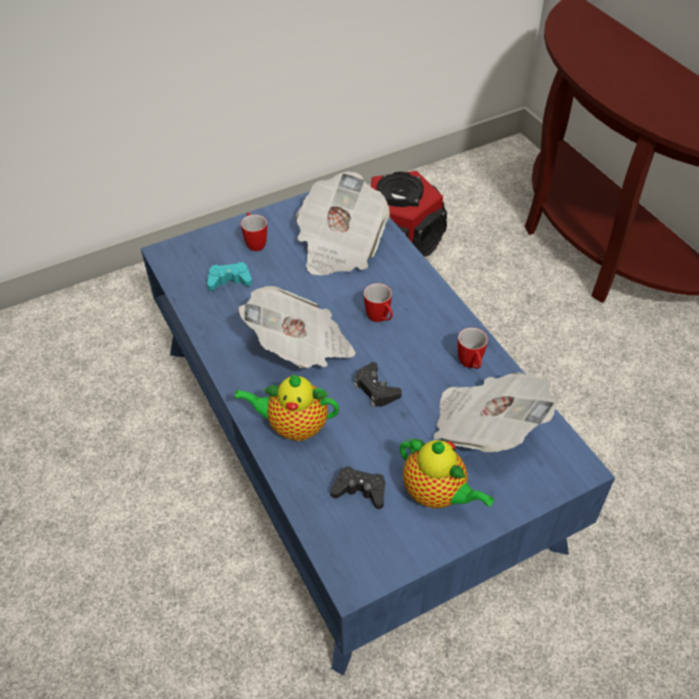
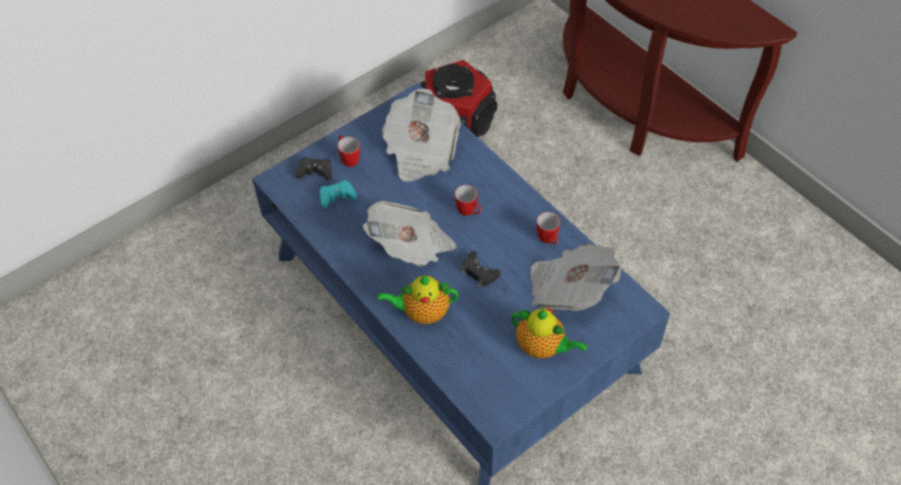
camera: 10 degrees left, 5 degrees up
black game controller [331,466,385,509] -> black game controller moved to [295,157,332,181]

